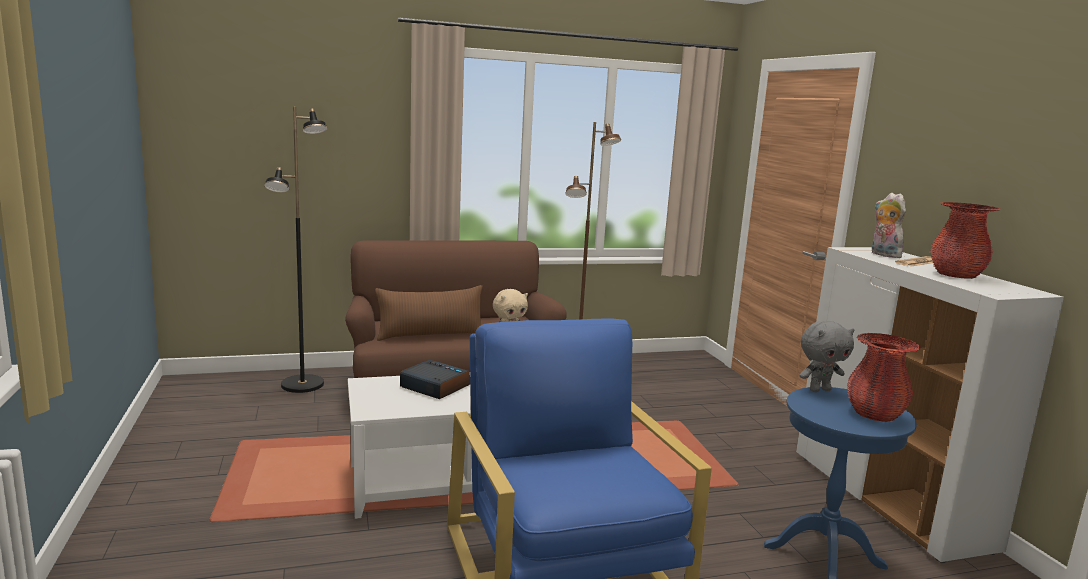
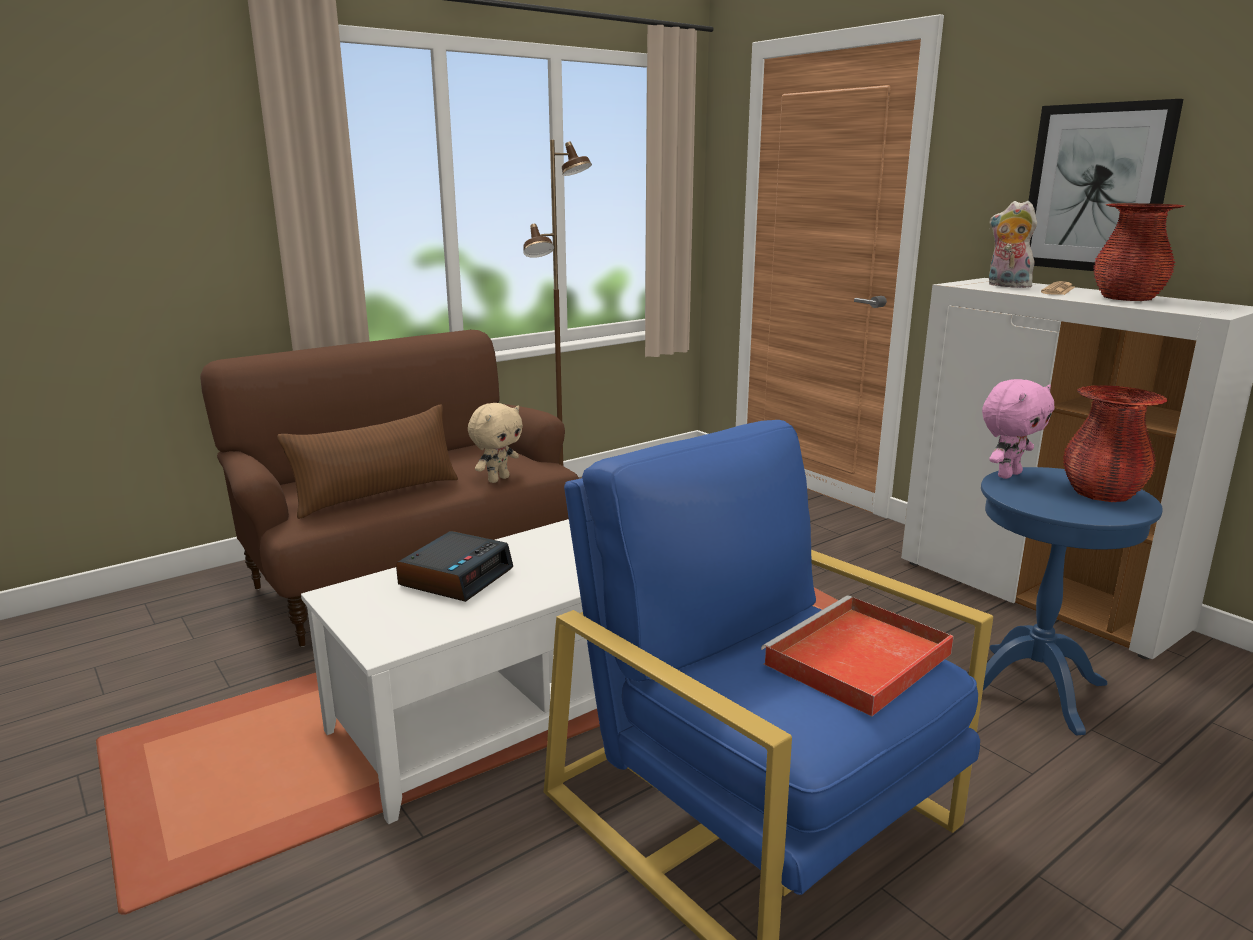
camera: 20 degrees left, 5 degrees up
black floor lamp [264,107,328,393] -> none
alarm clock [400,360,470,399] -> alarm clock turned 105 degrees clockwise [396,531,513,602]
grey plush toy [799,321,854,392] -> pink plush toy [982,379,1054,479]
none -> red tray [761,595,954,717]
none -> picture [1028,99,1183,271]

